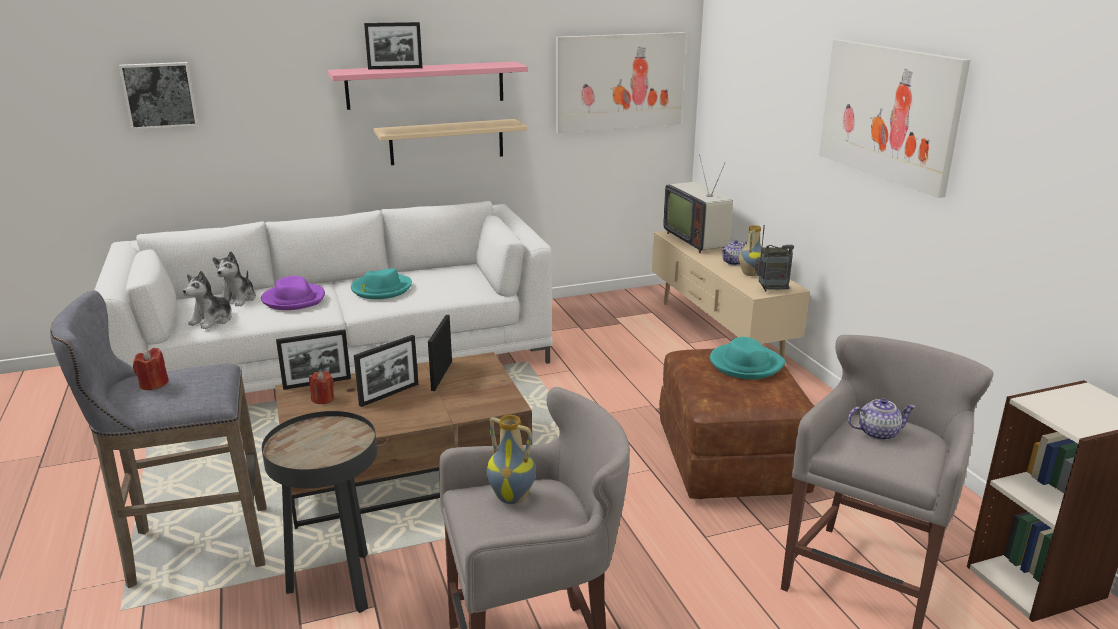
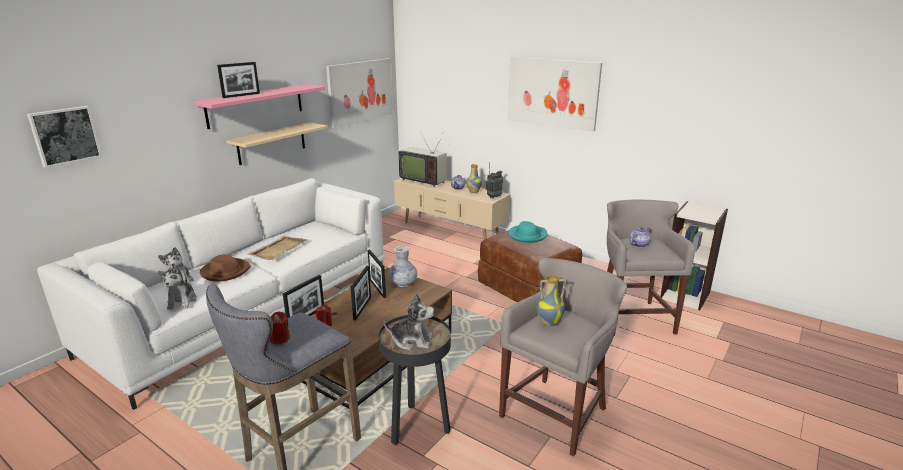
camera: 35 degrees left, 0 degrees up
purple hat [261,276,325,310] -> brown hat [200,254,251,282]
turquoise hat [351,268,412,299] -> beige tray [248,235,308,260]
none -> plush toy [384,293,434,350]
none -> vase [389,246,417,287]

